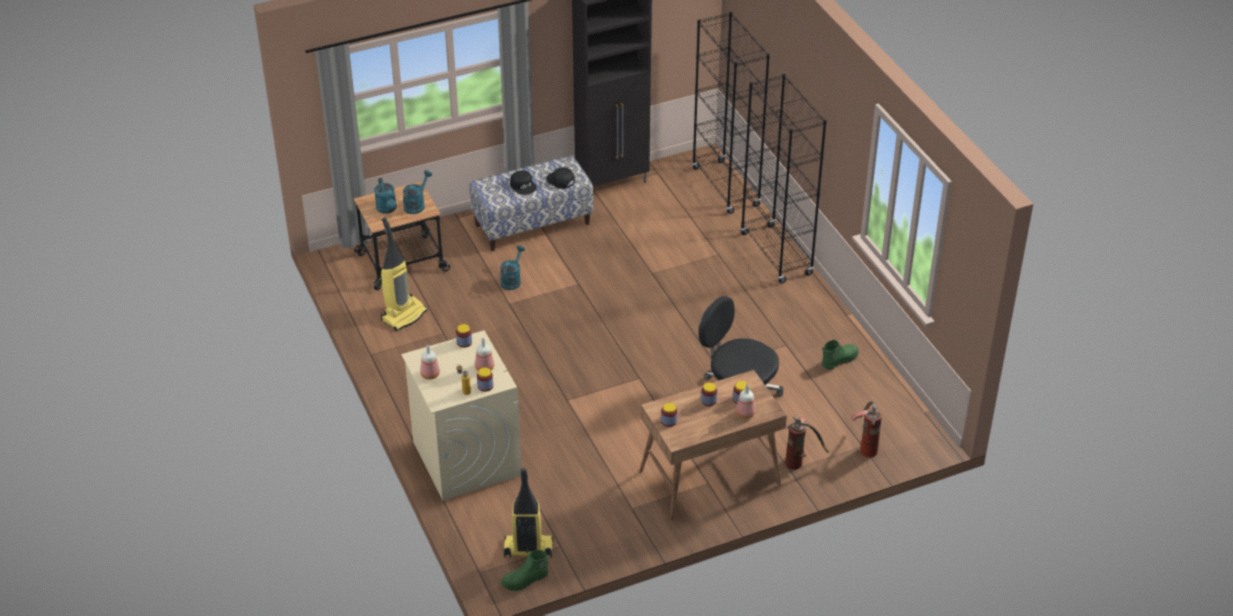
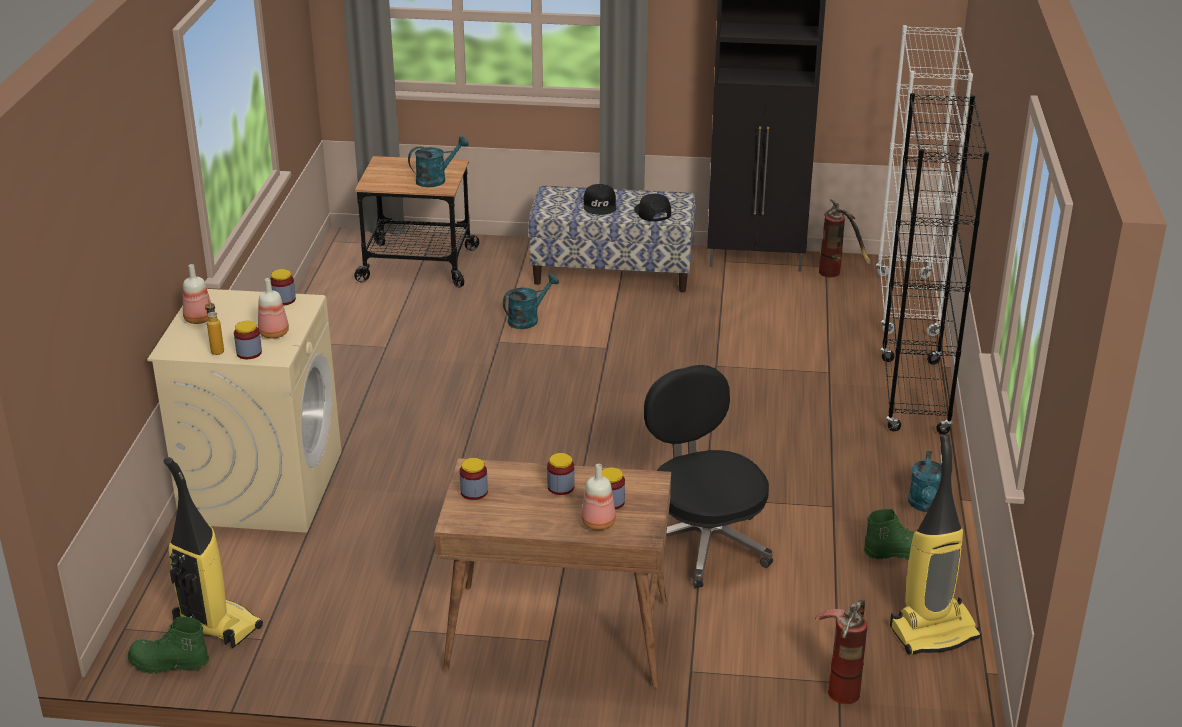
camera: 30 degrees right, 10 degrees down
turquoise watering can [374,178,397,214] -> turquoise watering can moved to [908,451,941,512]
vacuum cleaner [381,217,428,331] -> vacuum cleaner moved to [890,434,981,655]
black bookcase [692,12,770,214] -> white bookcase [876,25,973,336]
fire extinguisher [785,417,829,470] -> fire extinguisher moved to [819,199,871,277]

